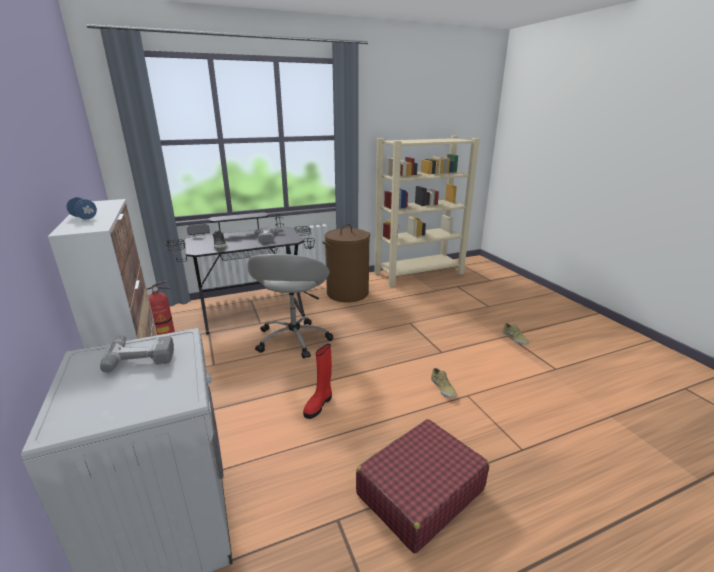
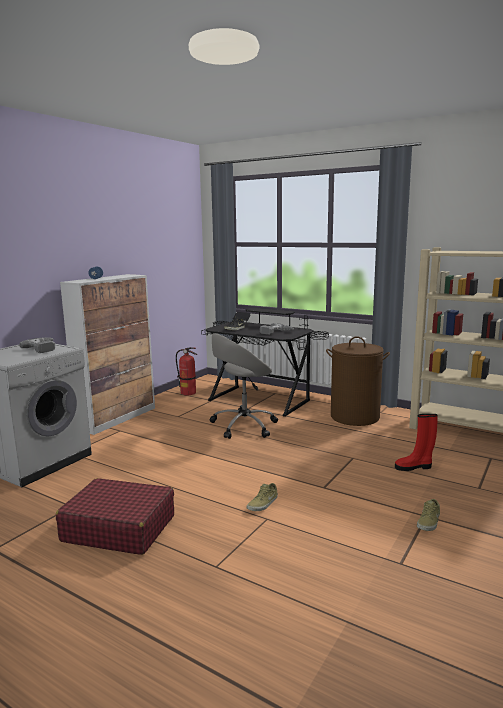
camera: 55 degrees right, 10 degrees down
red boot [303,344,332,419] -> red boot moved to [395,414,438,471]

